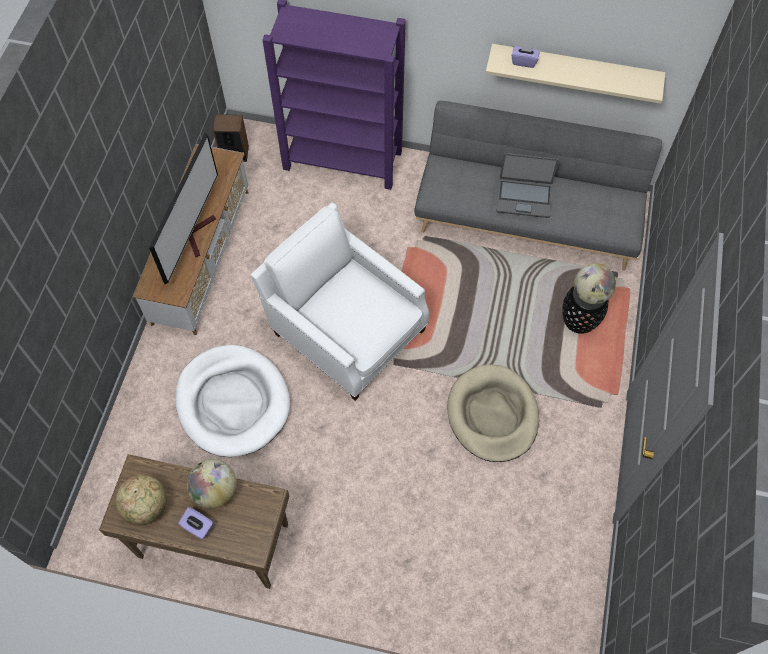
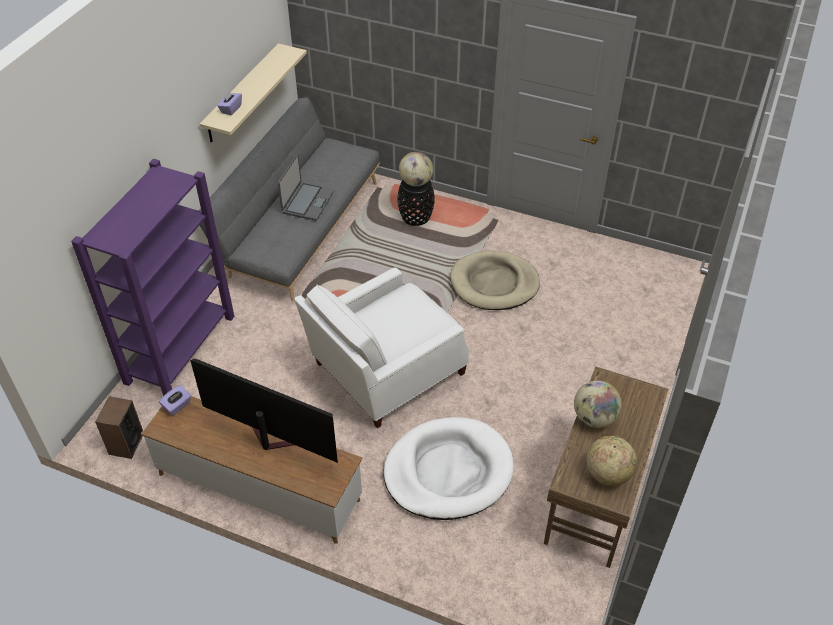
camera: 80 degrees left, 15 degrees down
purple tissue box [178,507,213,539] -> purple tissue box moved to [159,385,191,415]

